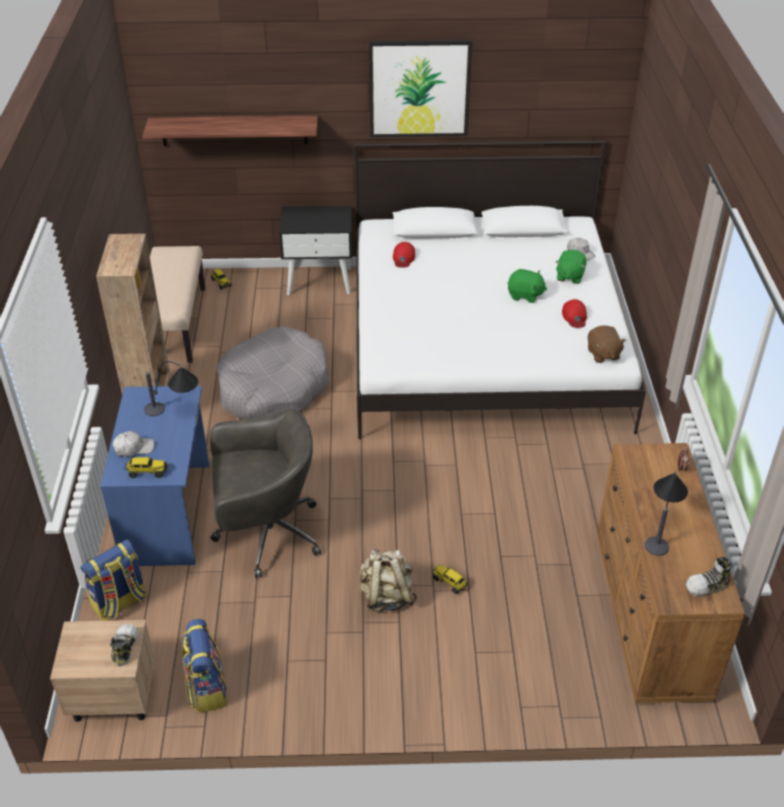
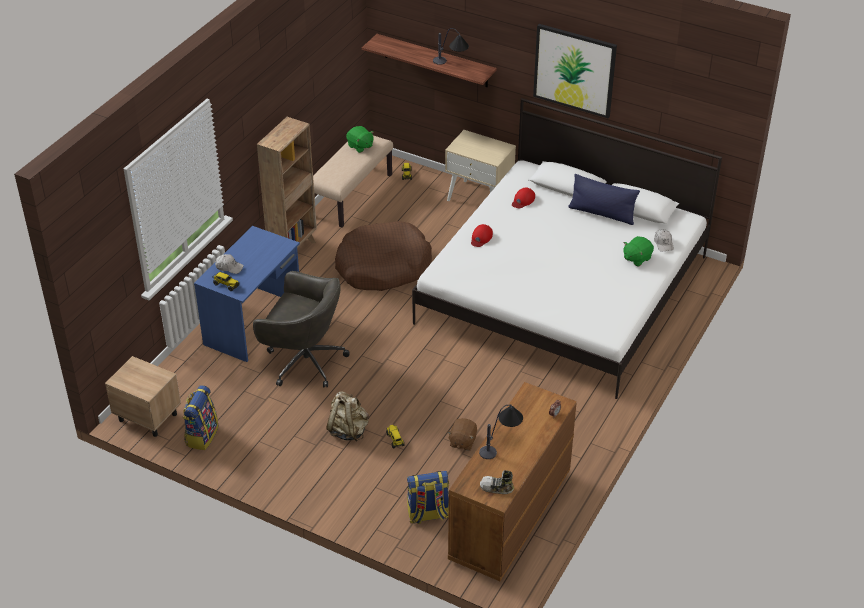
camera: 30 degrees right, 0 degrees up
backpack [80,540,147,621] -> backpack moved to [407,471,449,525]
shoe [110,624,138,667] -> none
table lamp [144,361,198,416] -> table lamp moved to [433,28,469,65]
grey dog bed [217,326,329,420] -> brown dog bed [335,221,432,291]
black nightstand [279,206,352,295] -> beige nightstand [445,130,516,201]
green plush toy [507,269,547,303] -> green plush toy moved to [346,126,374,153]
red cap [562,299,587,328] -> red cap moved to [471,224,493,247]
brown plush toy [588,325,626,363] -> brown plush toy moved to [447,418,477,451]
none -> blue pillow [568,174,640,225]

